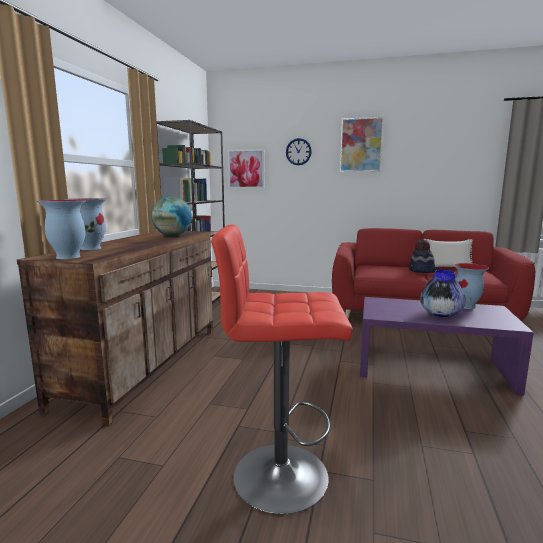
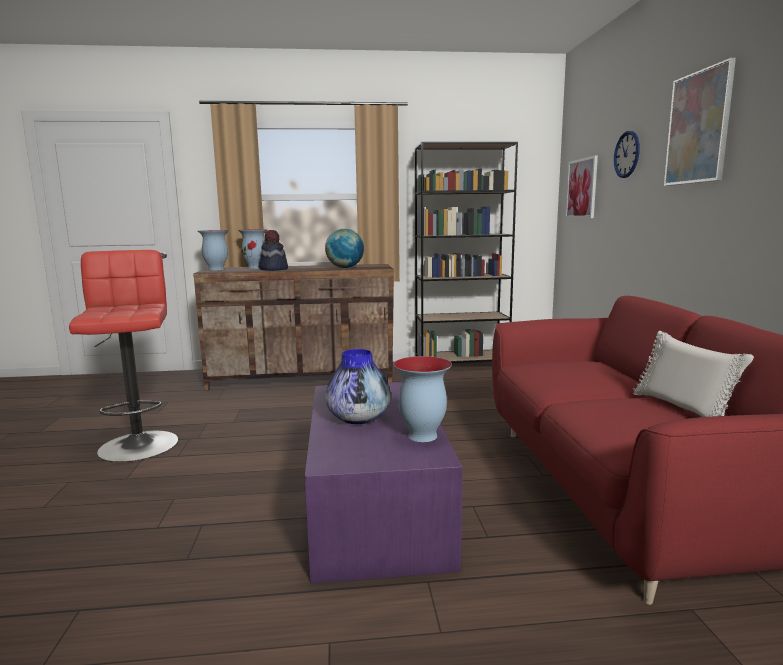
camera: 70 degrees right, 0 degrees up
hat [409,240,436,273] -> hat moved to [259,230,288,271]

